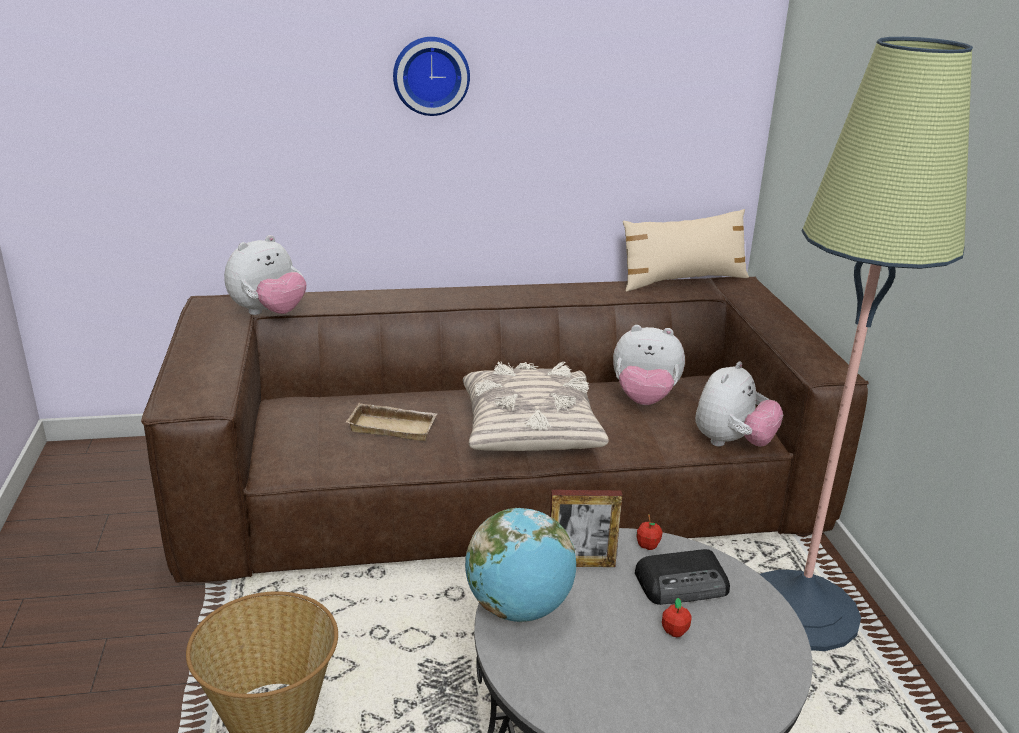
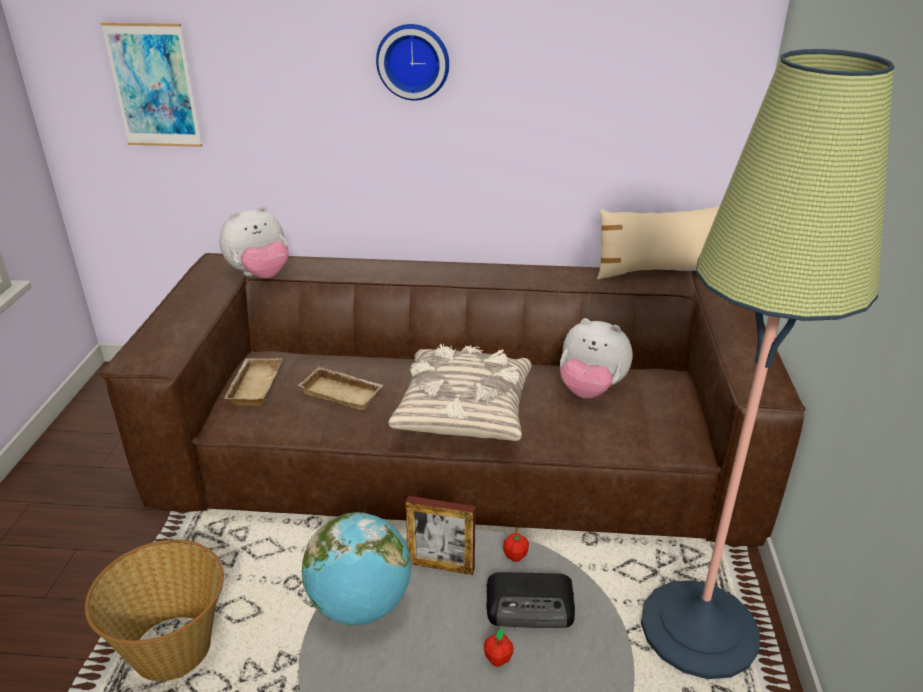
camera: 15 degrees right, 5 degrees up
plush toy [695,361,783,447] -> none
none -> picture [100,22,202,147]
none -> beige tray [224,358,282,406]

